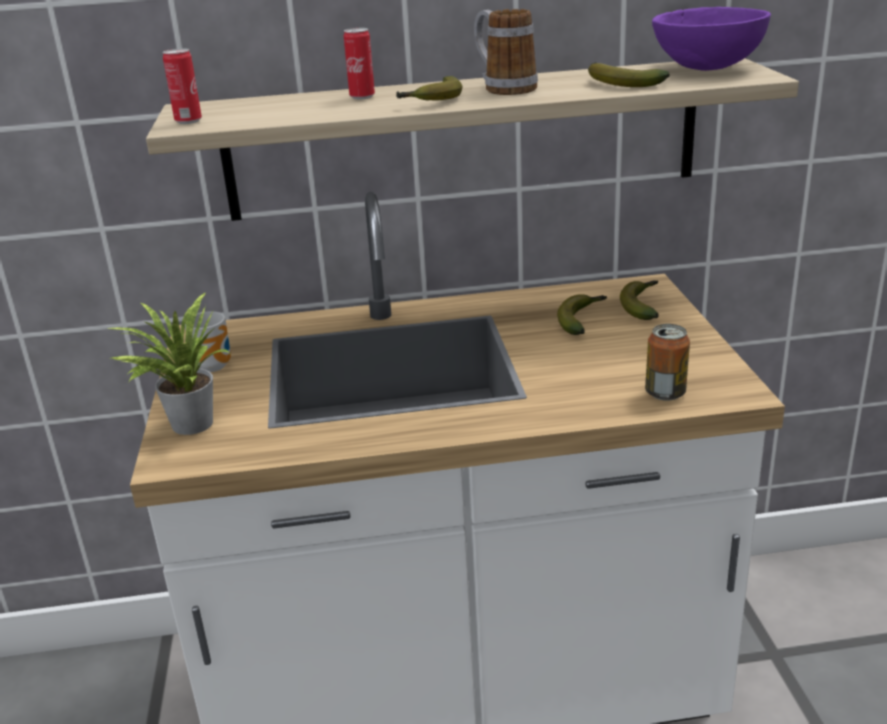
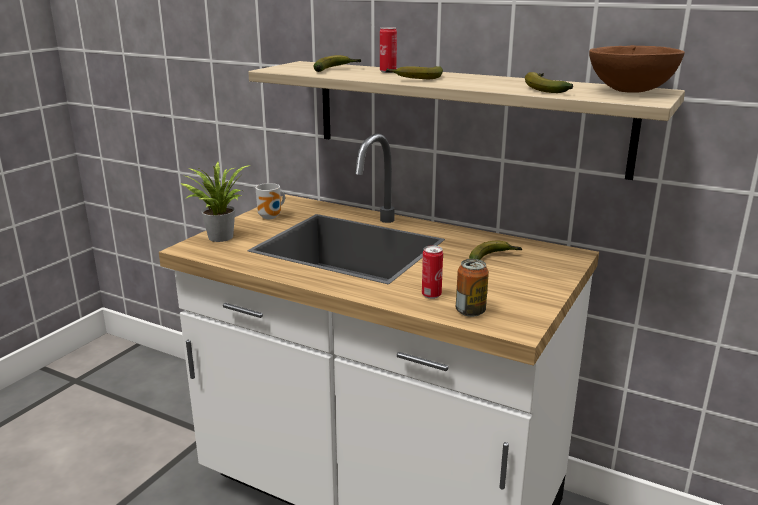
camera: 35 degrees right, 5 degrees down
can [163,48,202,124] -> can moved to [422,245,443,299]
mug [474,9,538,95] -> none
banana [620,280,659,320] -> banana moved to [313,55,361,72]
purple bowl [652,7,771,71] -> brown bowl [589,45,685,93]

